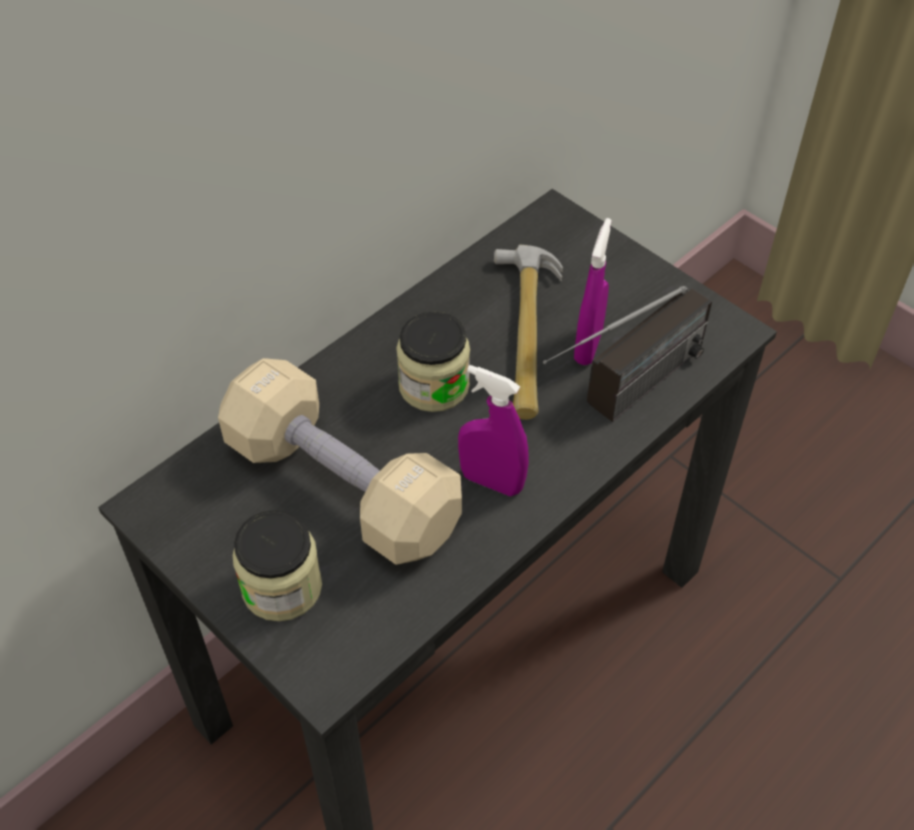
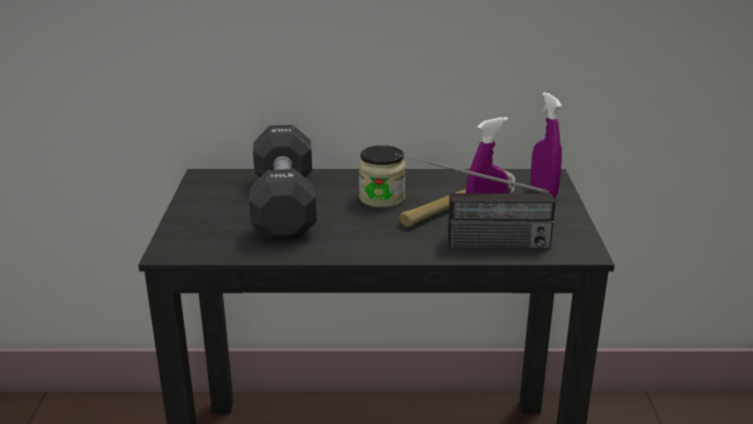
camera: 45 degrees right, 25 degrees down
beige dumbbell [218,358,462,565] -> black dumbbell [249,125,317,240]
jar [233,510,322,621] -> none
purple spray bottle [458,365,529,496] -> purple spray bottle moved to [531,92,562,198]

